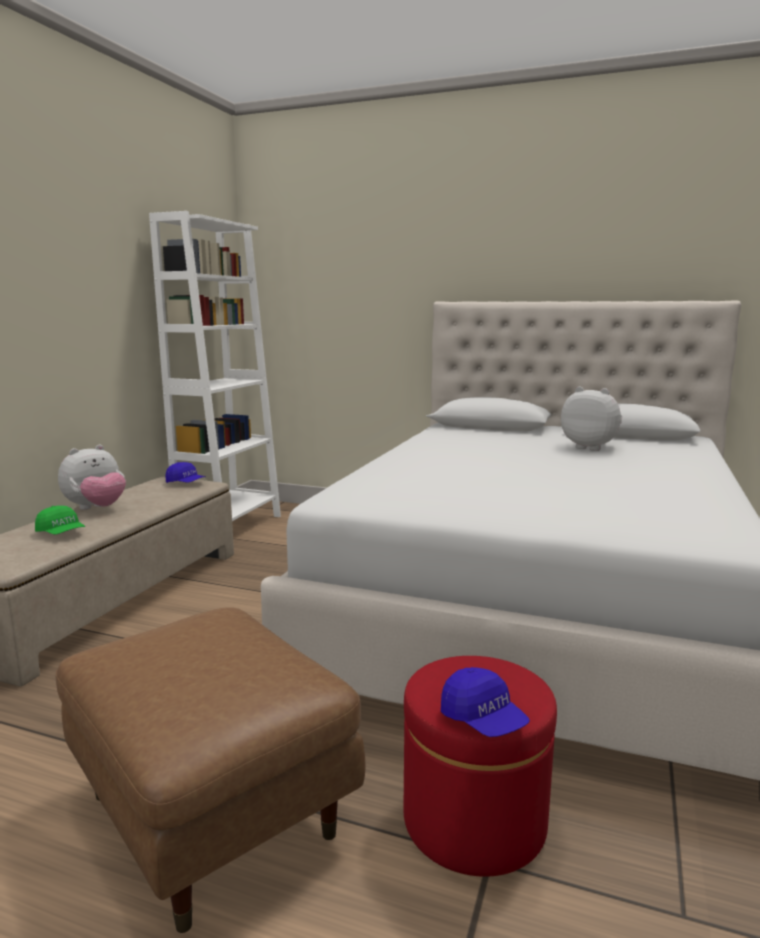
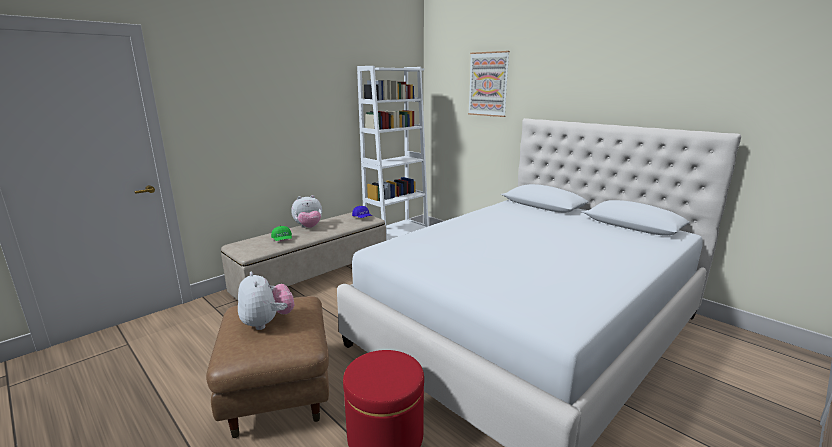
camera: 25 degrees right, 5 degrees up
blue cap [441,667,530,737] -> none
plush toy [561,386,623,451] -> plush toy moved to [238,271,295,330]
none -> picture [468,51,510,117]

